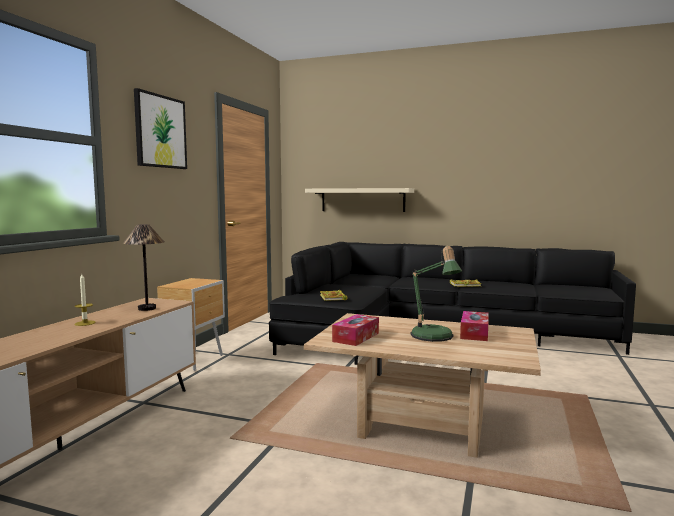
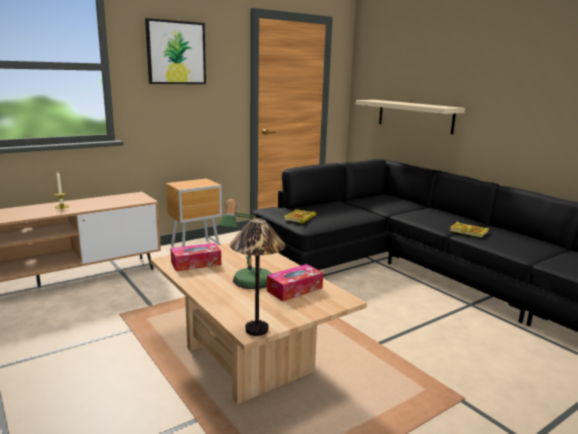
camera: 35 degrees right, 10 degrees up
table lamp [123,224,164,311] -> table lamp moved to [230,218,286,336]

